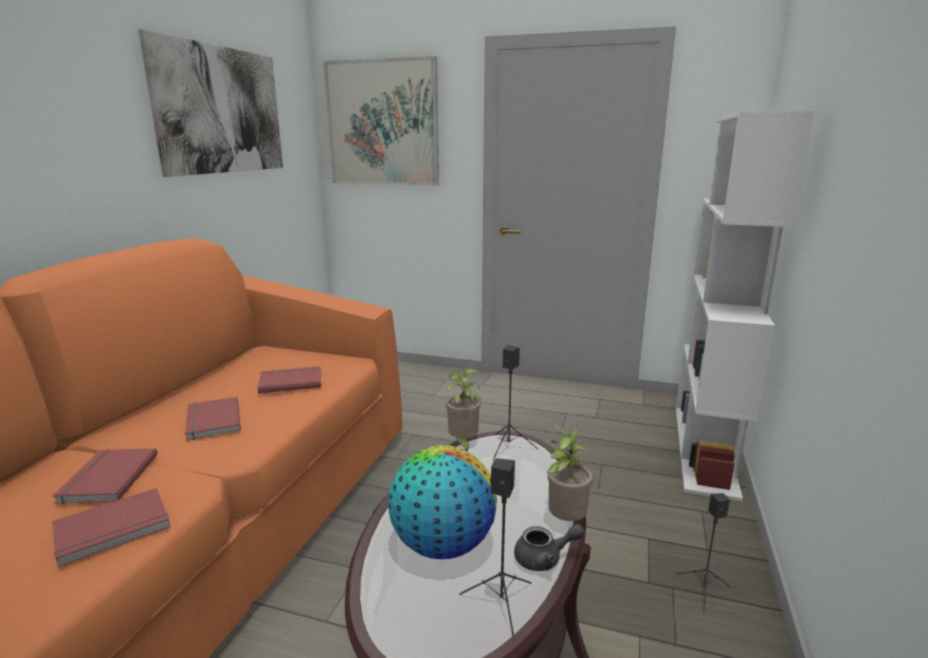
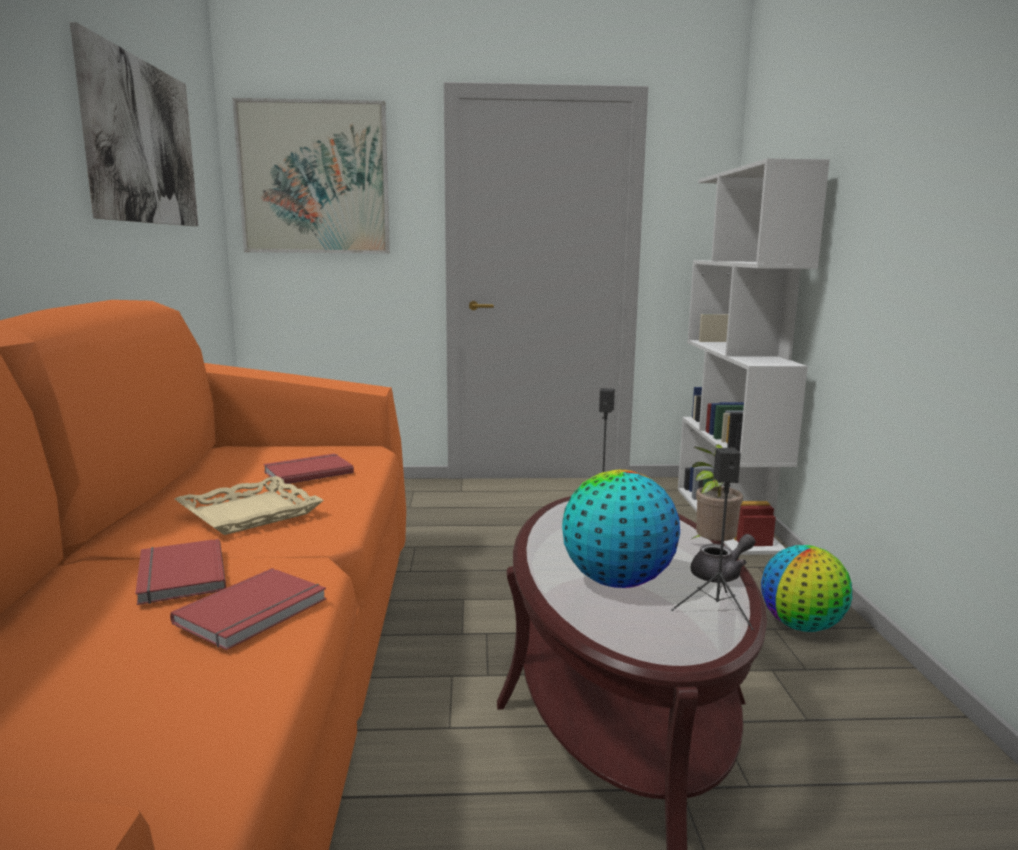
camera: 20 degrees left, 5 degrees down
red book [185,397,241,441] -> beige tray [175,476,324,535]
potted plant [445,368,482,451] -> none
black speaker [676,493,732,614] -> globe [761,545,852,632]

